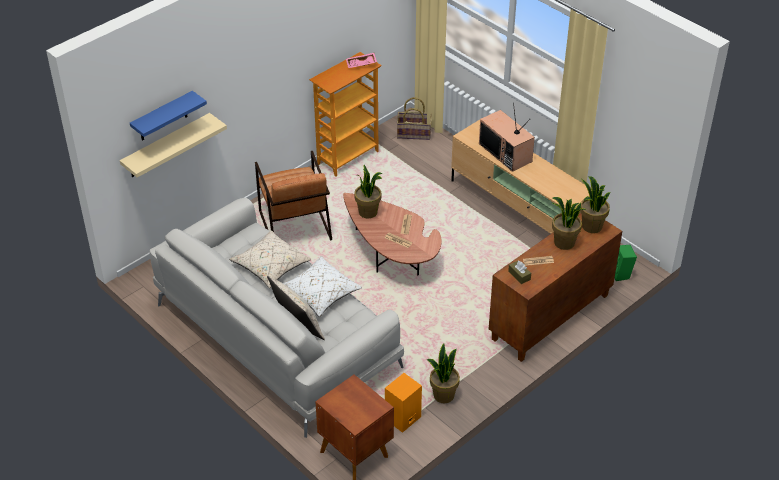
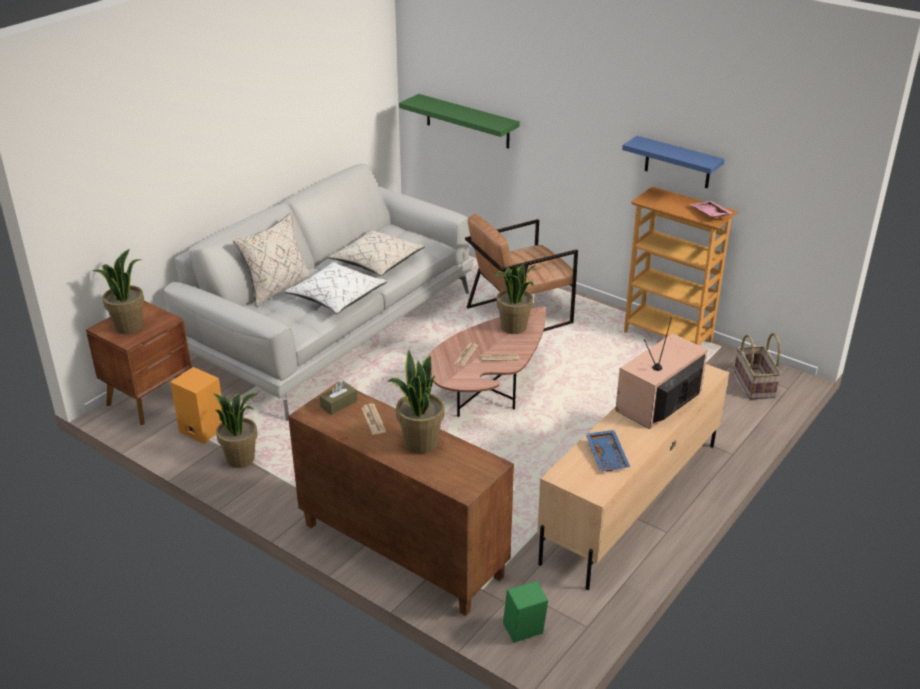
camera: 80 degrees right, 10 degrees down
beige shelf [120,113,227,177] -> green shelf [399,94,520,149]
blue shelf [130,91,207,141] -> blue shelf moved to [622,136,725,188]
potted plant [580,176,611,233] -> potted plant moved to [92,249,144,334]
none -> blue tray [586,430,630,472]

